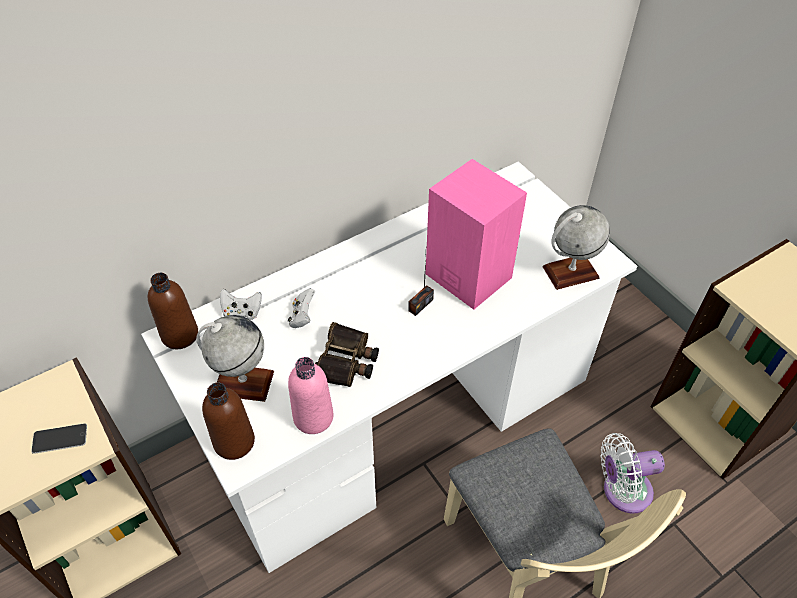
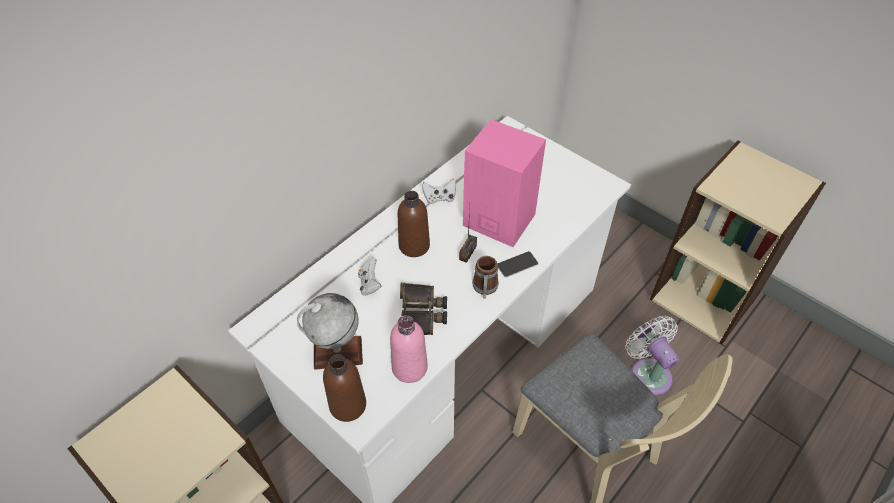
camera: 15 degrees left, 0 degrees up
phone [32,423,87,454] -> phone moved to [497,251,539,277]
brown bottle [148,273,198,349] -> brown bottle moved to [398,191,430,257]
white game controller [220,289,262,320] -> white game controller moved to [422,178,456,204]
globe [543,205,610,290] -> none
white fan [601,433,665,514] -> white fan turned 90 degrees clockwise [626,316,679,396]
none -> mug [472,256,499,299]

